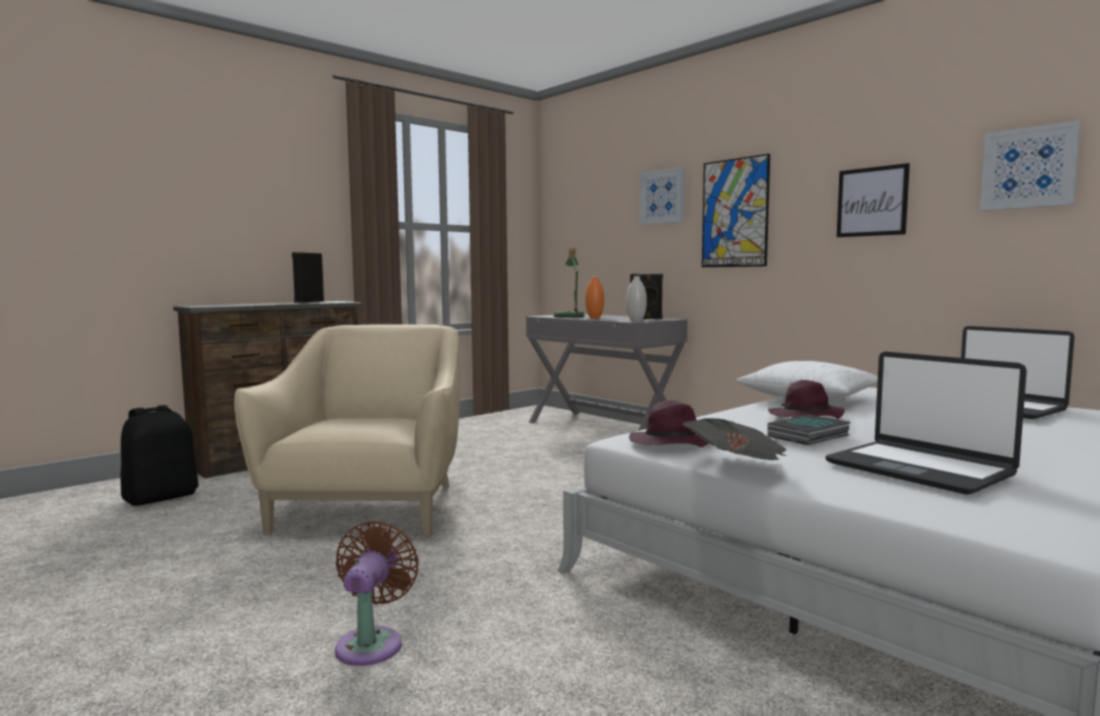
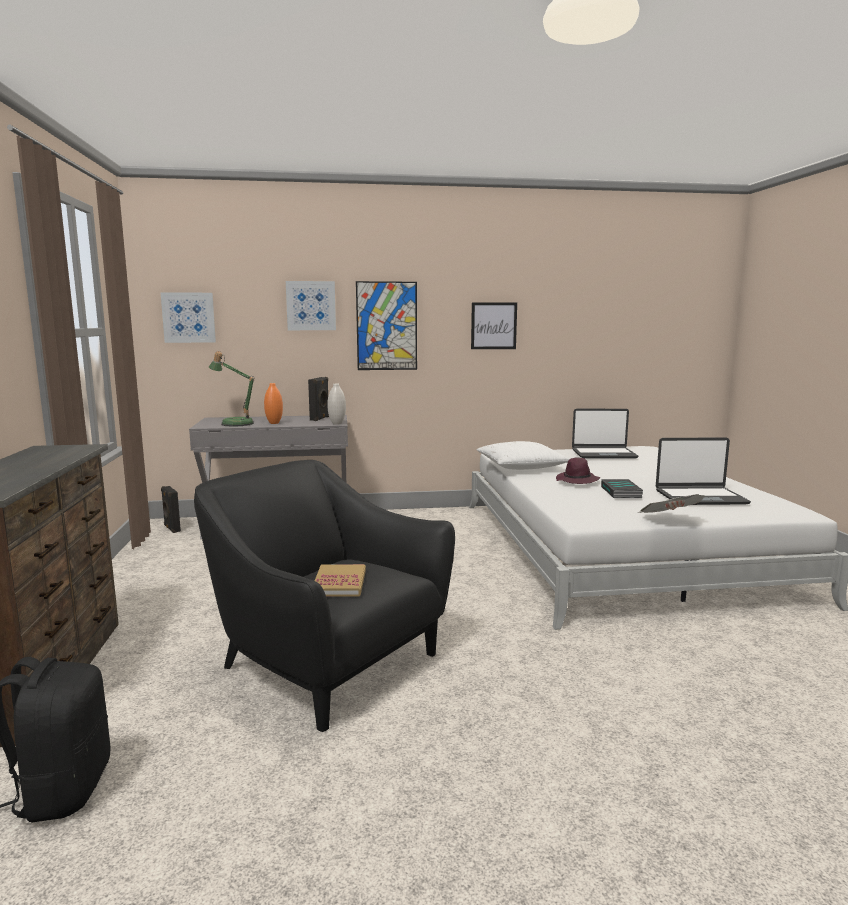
camera: 55 degrees left, 5 degrees up
beige armchair [234,324,460,536] -> black armchair [194,460,455,732]
black speaker [292,252,324,303] -> black speaker moved to [161,486,181,533]
brown fan [335,521,419,666] -> none
purple hat [629,400,709,447] -> none
picture [980,120,1081,211] -> picture moved to [160,292,216,343]
none -> book [315,564,366,597]

